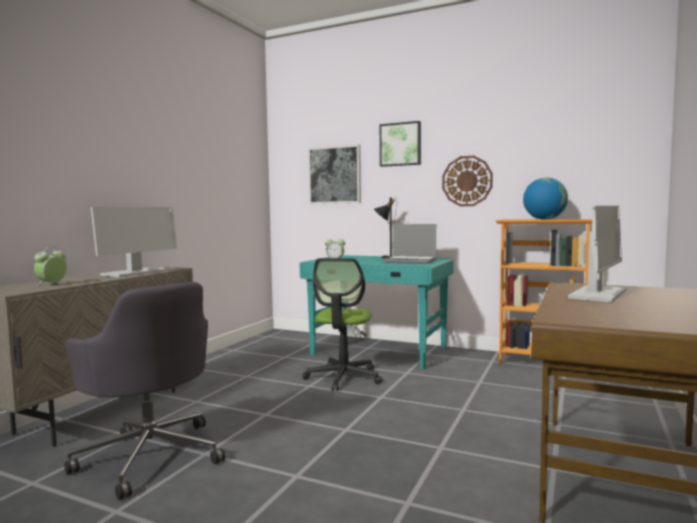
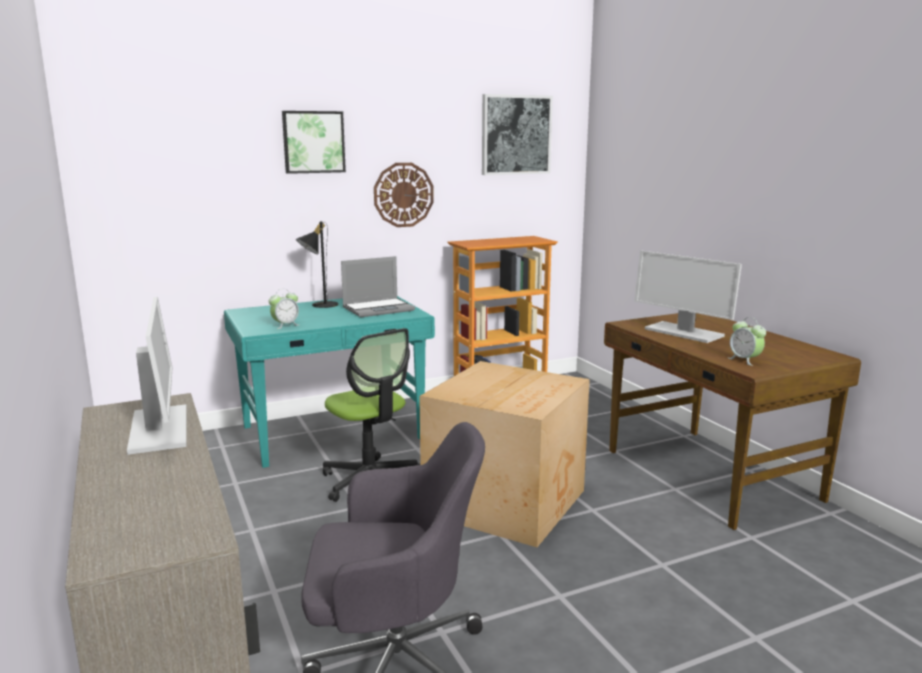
camera: 50 degrees left, 10 degrees up
alarm clock [34,246,67,286] -> alarm clock moved to [728,317,766,366]
picture [308,144,361,204] -> picture moved to [482,94,553,175]
globe [523,177,568,220] -> none
monitor [568,206,626,302] -> monitor turned 150 degrees clockwise [634,251,742,343]
none -> cardboard box [419,361,590,547]

